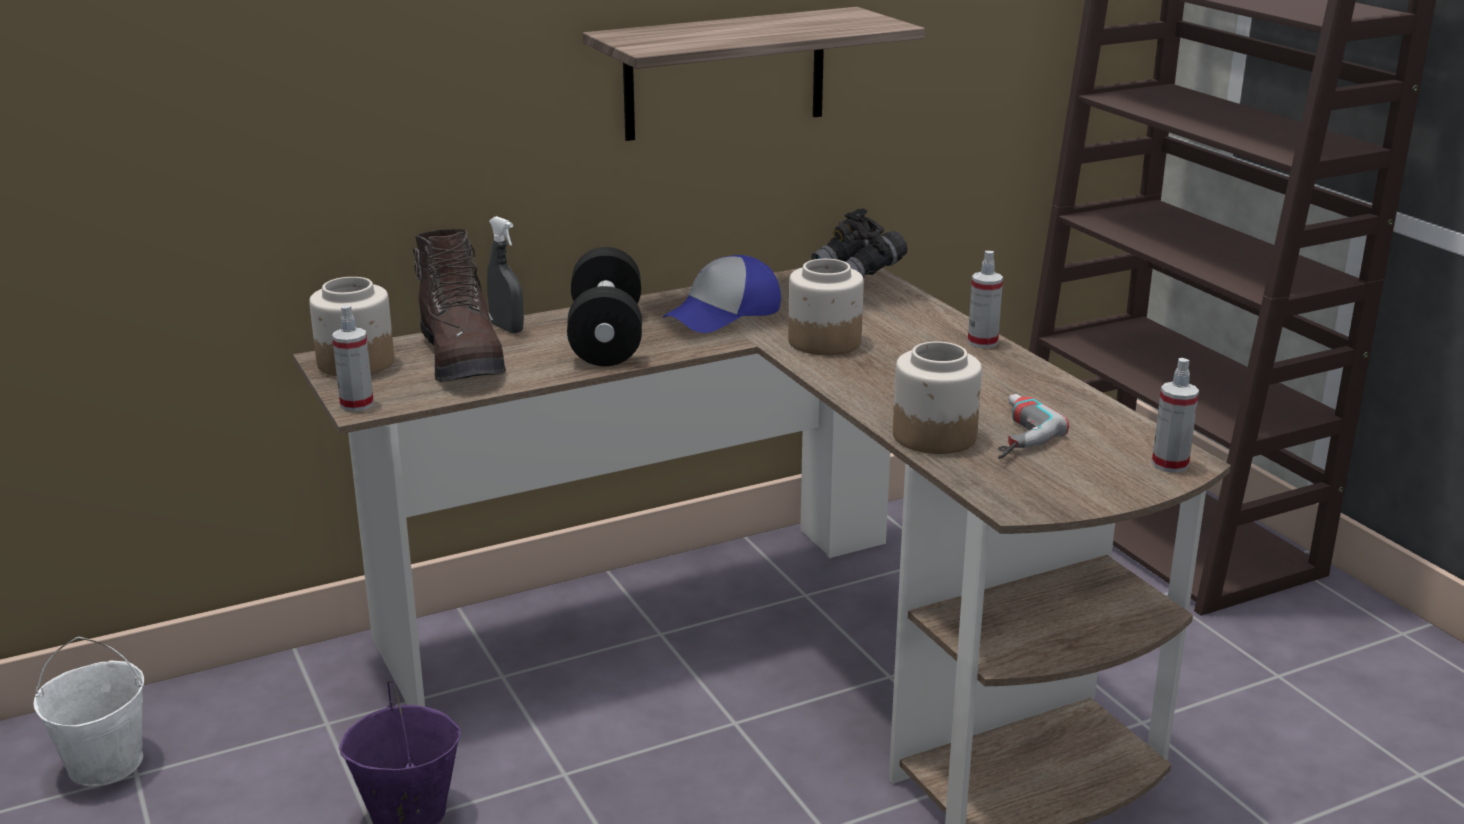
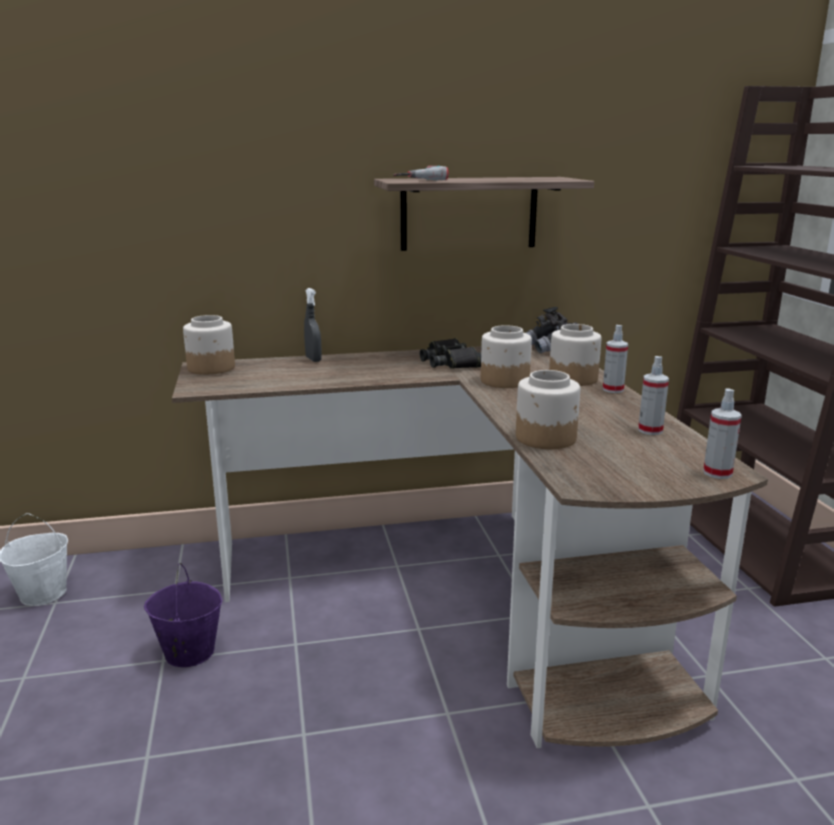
camera: 15 degrees right, 5 degrees down
spray bottle [332,305,374,412] -> spray bottle moved to [638,356,669,435]
brown boot [413,229,506,382] -> none
black dumbbell [567,247,642,366] -> none
cap [663,255,781,333] -> black binoculars [420,338,481,369]
power drill [998,394,1069,459] -> power drill moved to [393,166,449,180]
none -> jar [549,324,601,386]

